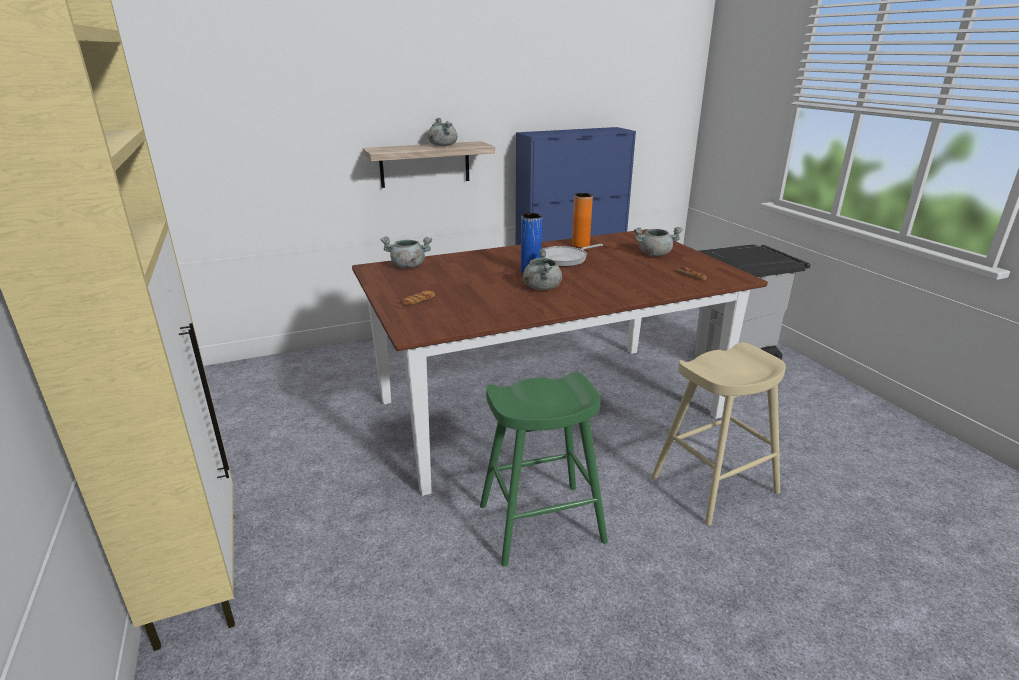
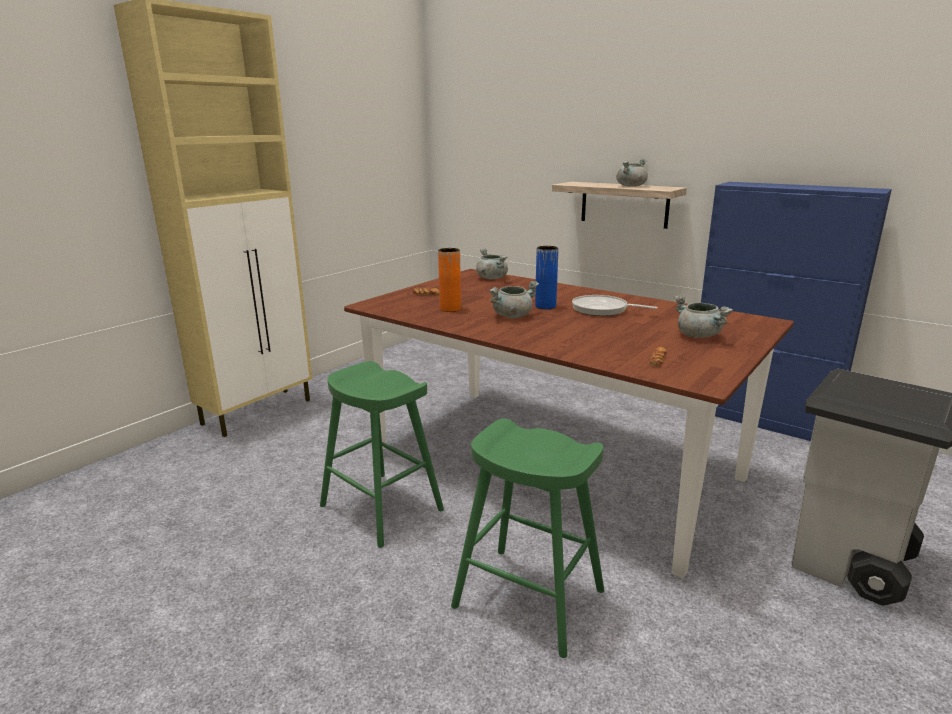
camera: 60 degrees right, 5 degrees down
orange vase [572,193,593,247] -> orange vase moved to [438,248,461,312]
beige stool [651,343,786,526] -> green stool [451,419,604,658]

